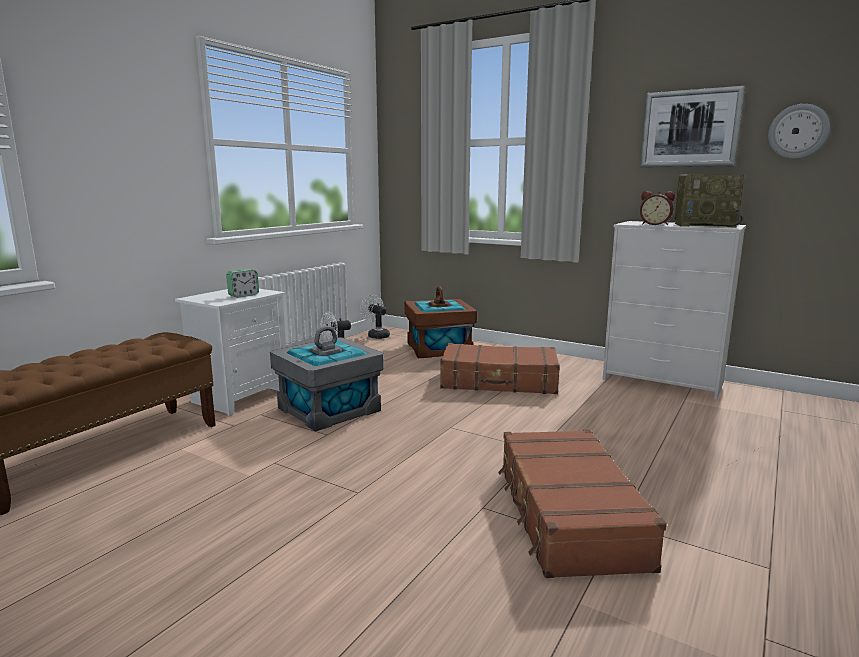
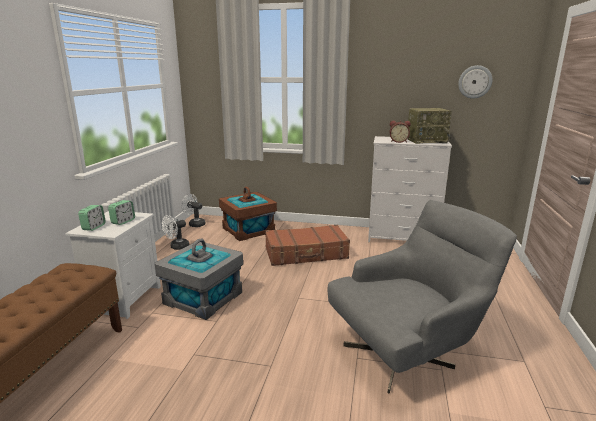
camera: 20 degrees left, 5 degrees up
brown suitcase [498,429,667,578] -> grey armchair [327,200,517,393]
picture [640,86,745,167] -> none
none -> alarm clock [78,205,106,231]

